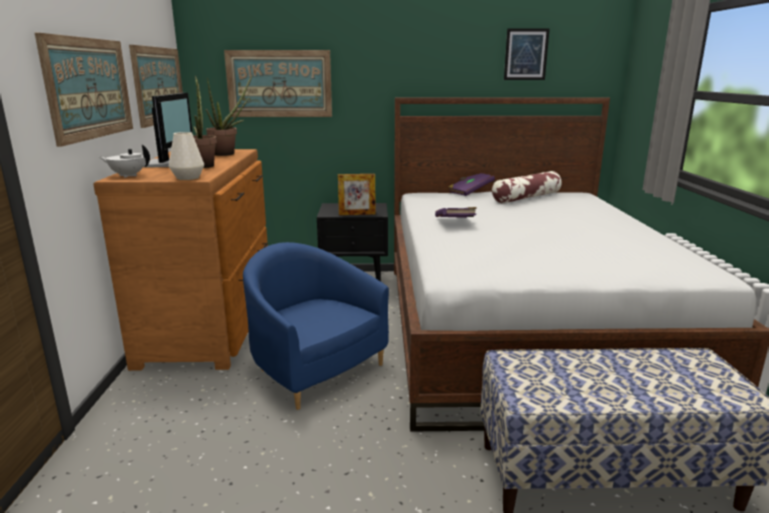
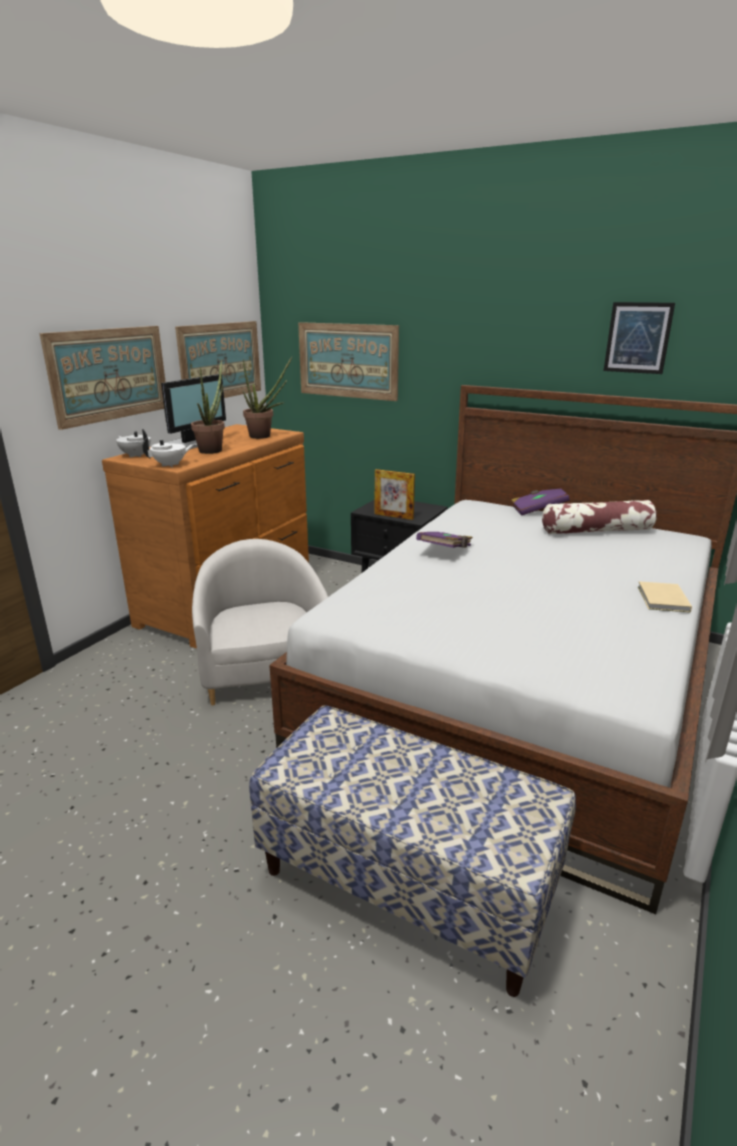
camera: 30 degrees right, 5 degrees up
white vase [169,132,204,180] -> white teapot [142,437,194,467]
blue armchair [243,242,389,410] -> white armchair [192,539,328,705]
none -> beige book [638,581,692,612]

